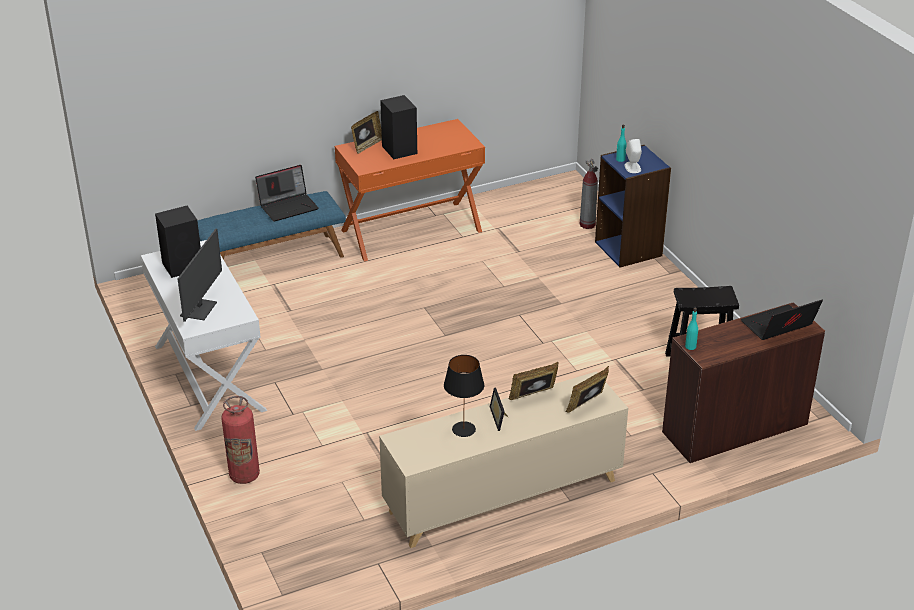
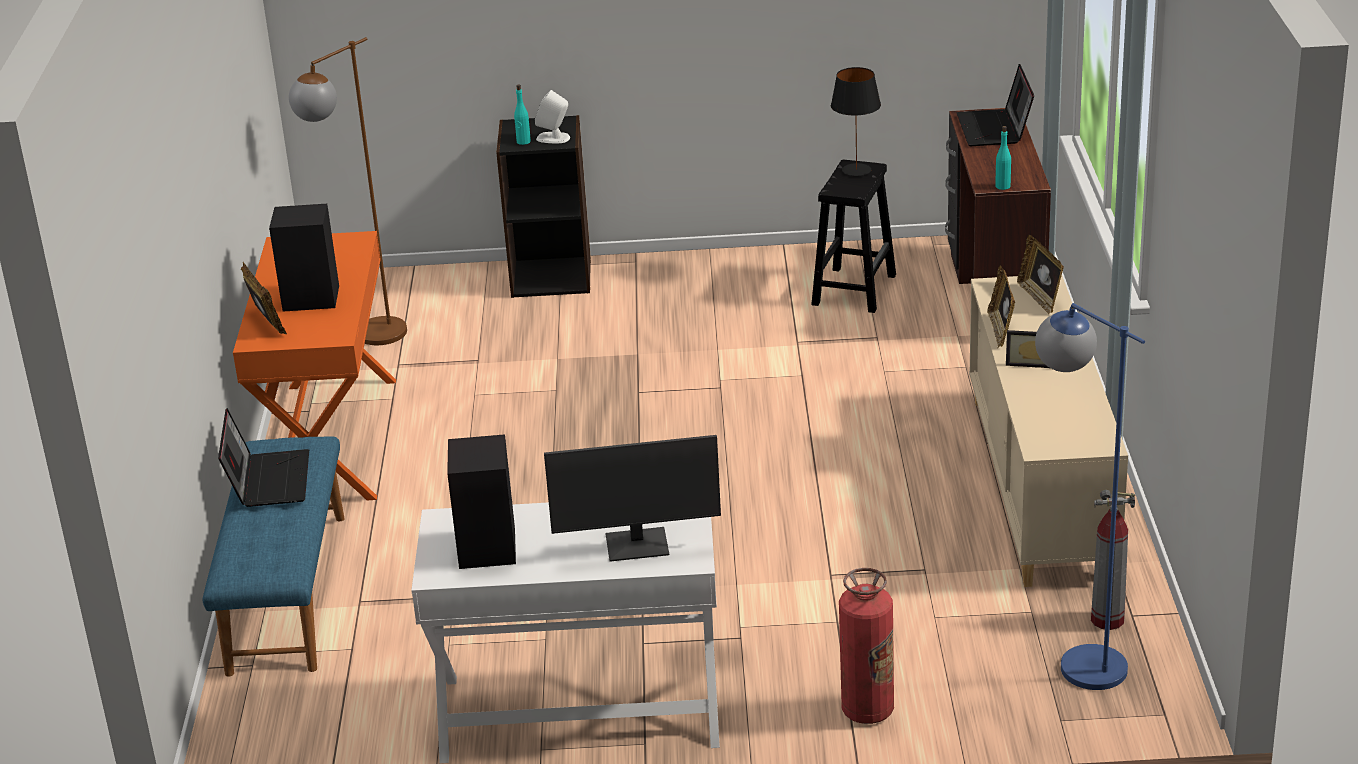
camera: 65 degrees left, 5 degrees down
monitor [178,229,222,322] -> monitor turned 135 degrees clockwise [544,435,721,562]
black table lamp [444,355,484,437] -> black table lamp moved to [831,67,881,176]
fire extinguisher [580,159,598,229] -> fire extinguisher moved to [1091,490,1135,630]
blue bookcase [595,145,671,268] -> black bookcase [496,115,591,298]
none -> brown floor lamp [289,37,407,345]
none -> blue floor lamp [1035,303,1145,690]

